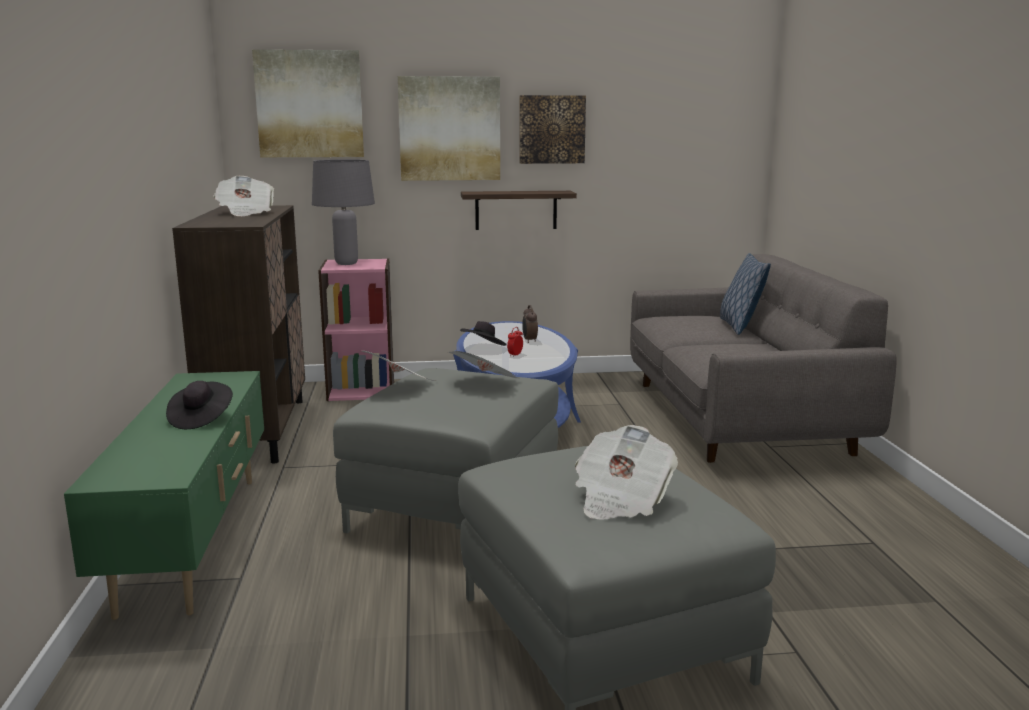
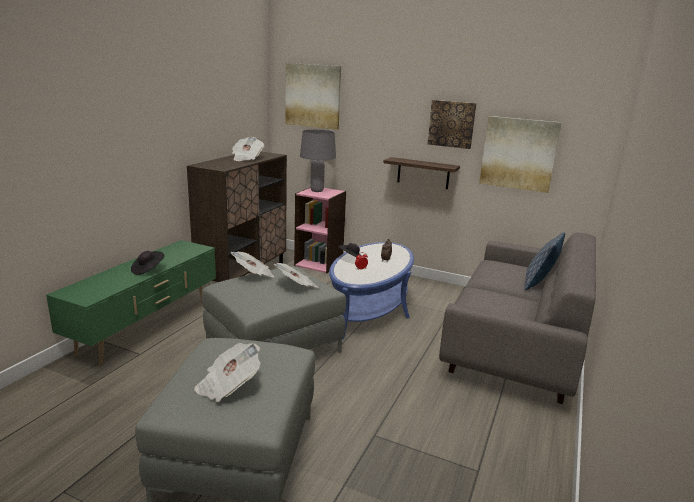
camera: 30 degrees right, 5 degrees up
picture [398,76,500,181] -> picture moved to [479,116,562,193]

